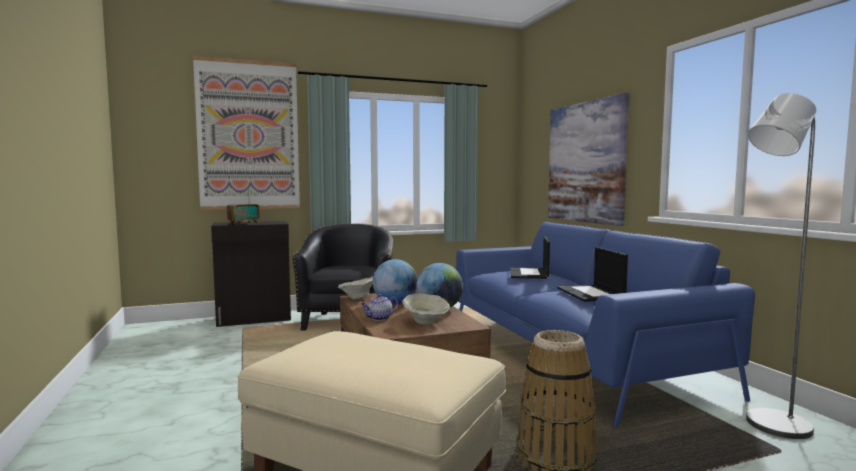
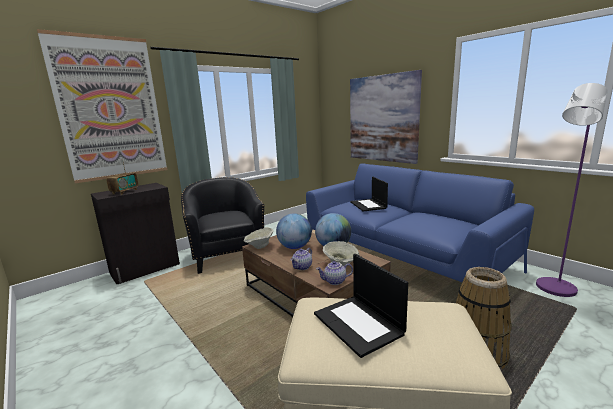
camera: 20 degrees left, 10 degrees up
laptop [557,247,628,302] -> laptop moved to [314,254,408,358]
grey floor lamp [746,93,816,439] -> purple floor lamp [536,83,608,297]
none -> teapot [316,261,353,285]

